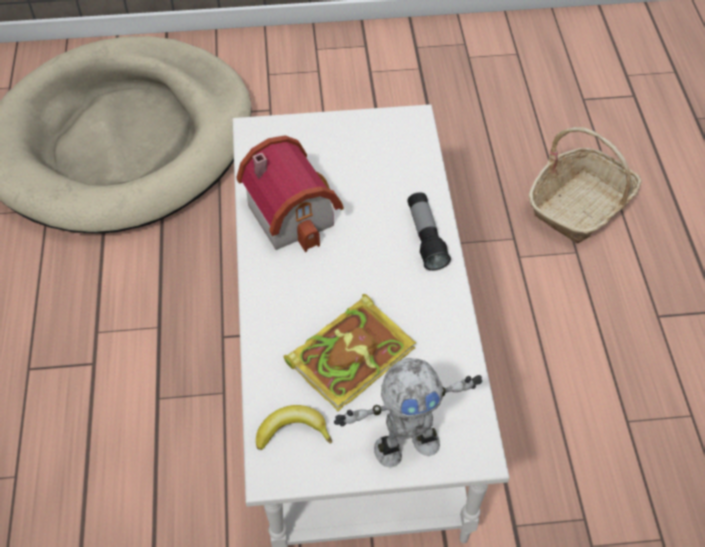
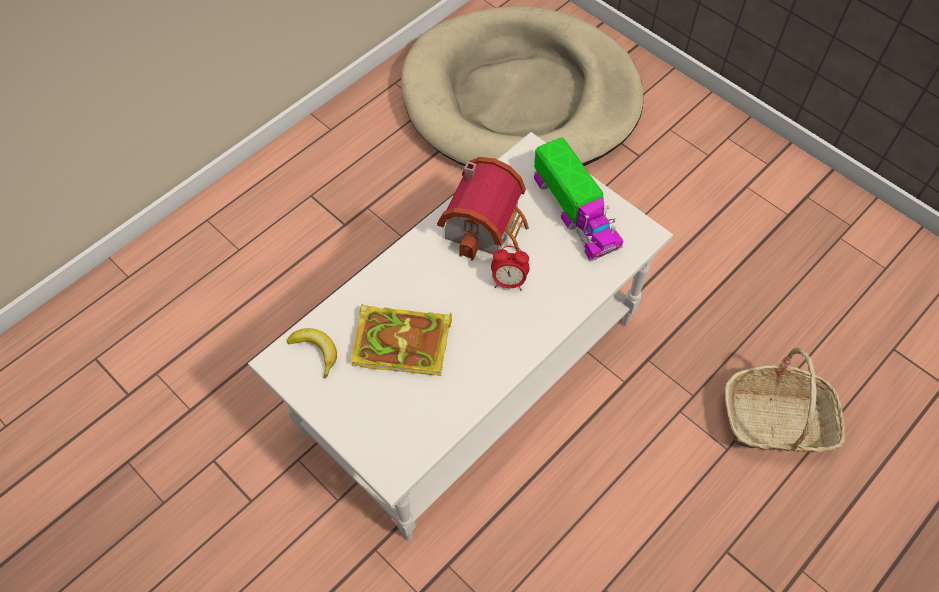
camera: 50 degrees right, 5 degrees up
toy robot [334,358,482,468] -> none
flashlight [407,192,451,271] -> none
none -> alarm clock [491,246,529,290]
none -> toy truck [534,137,623,261]

